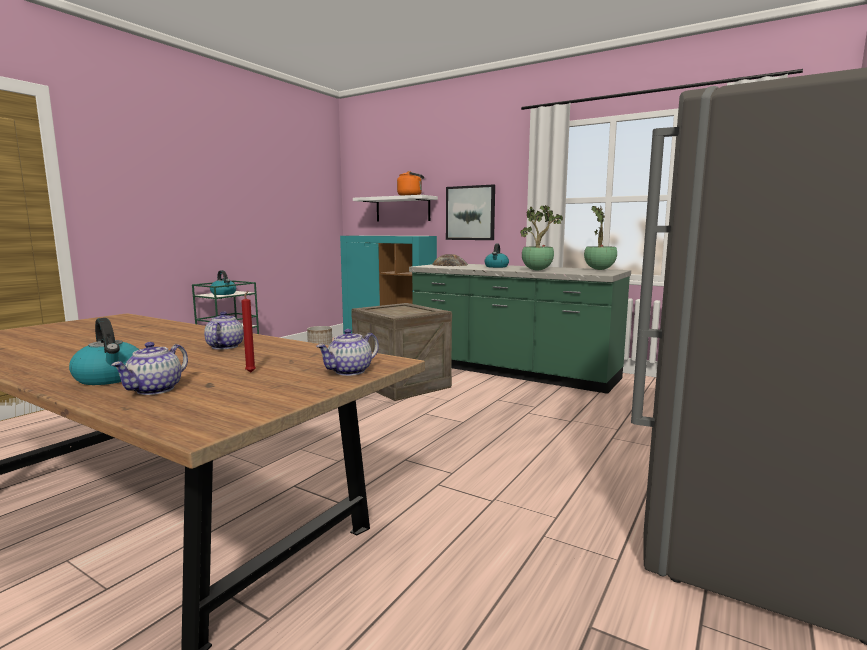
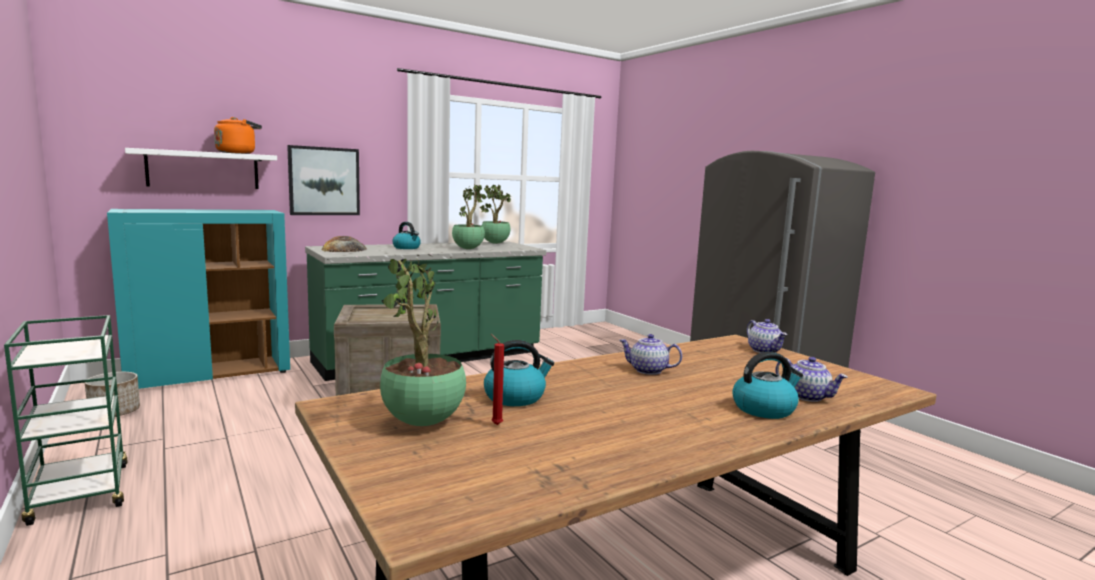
camera: 65 degrees left, 0 degrees up
kettle [210,270,236,295] -> kettle moved to [484,340,554,406]
red candle [241,291,256,373] -> red candle moved to [491,334,504,425]
none -> potted plant [380,259,466,426]

